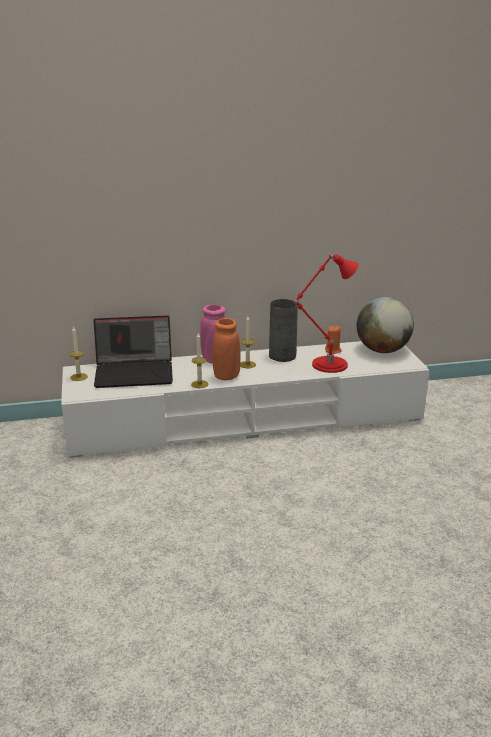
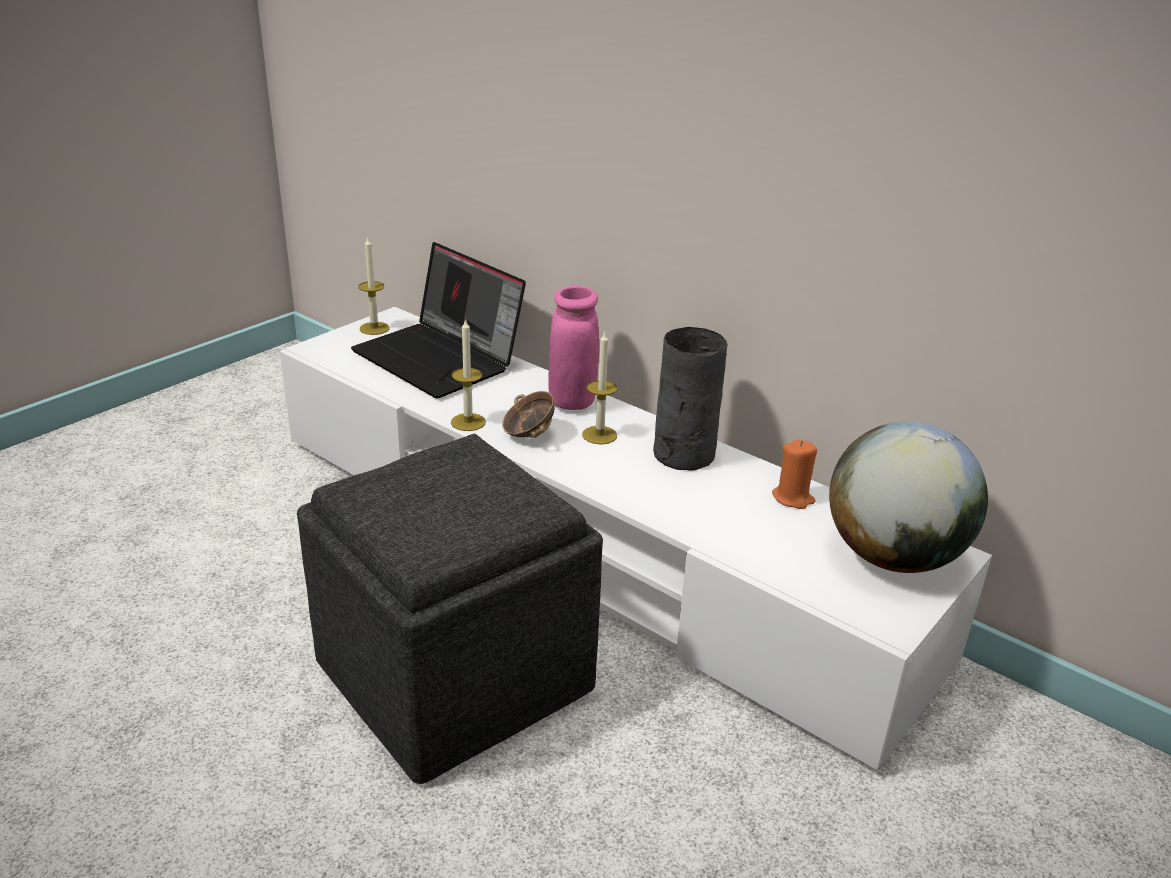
camera: 50 degrees right, 5 degrees up
orange vase [212,318,241,380] -> bowl [502,391,555,438]
red table lamp [293,254,359,373] -> none
none -> grey ottoman [297,434,603,784]

